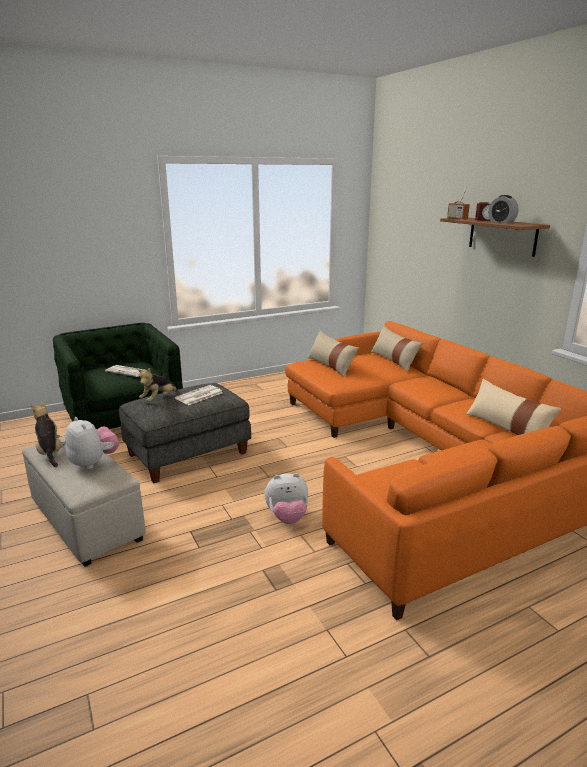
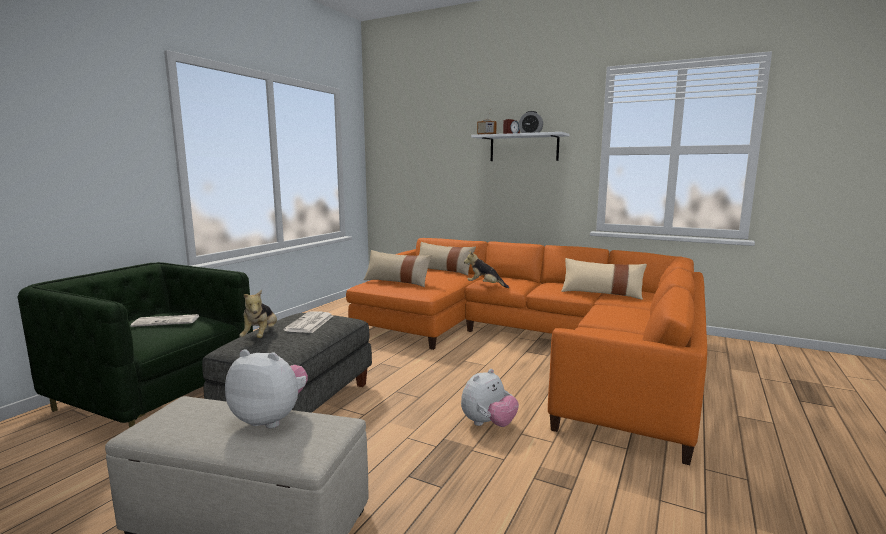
camera: 35 degrees left, 10 degrees down
plush toy [30,402,65,467] -> plush toy moved to [464,251,509,288]
brown shelf [440,218,550,257] -> white shelf [471,132,569,161]

